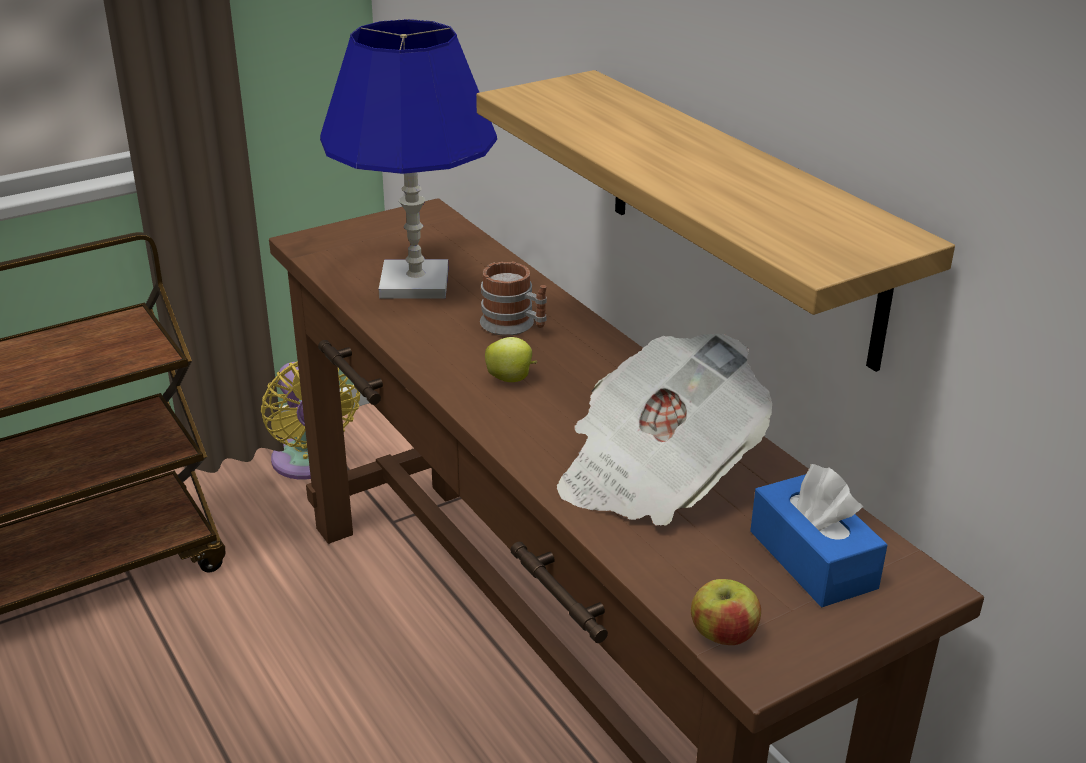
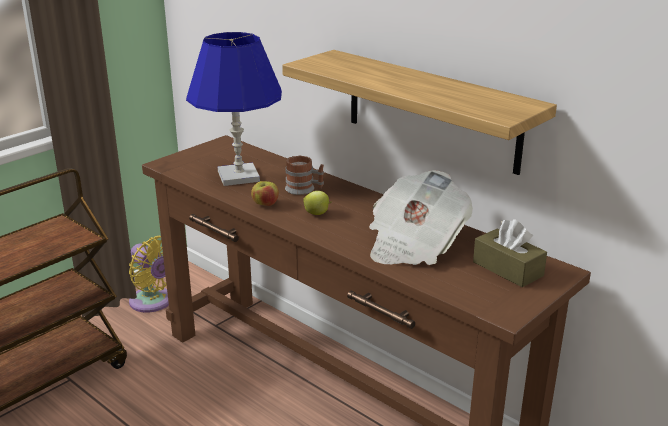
camera: 15 degrees left, 5 degrees down
apple [691,579,761,645] -> apple moved to [251,181,279,206]
blue tissue box [750,464,888,607] -> brown tissue box [473,219,547,287]

